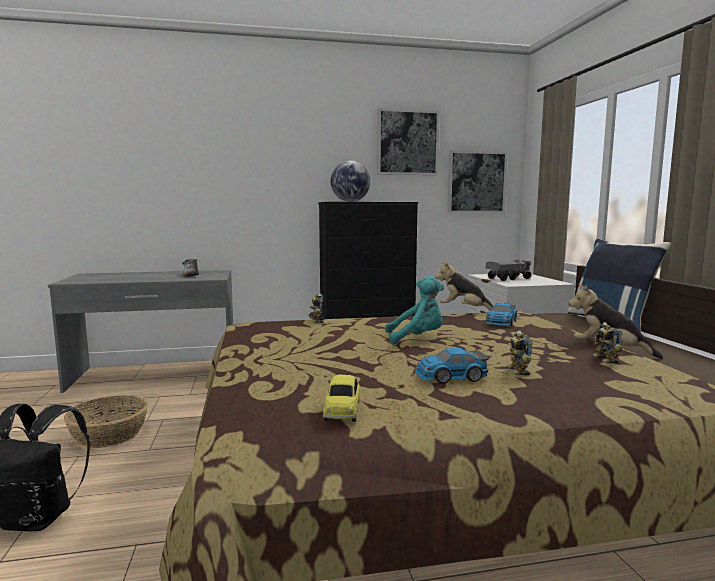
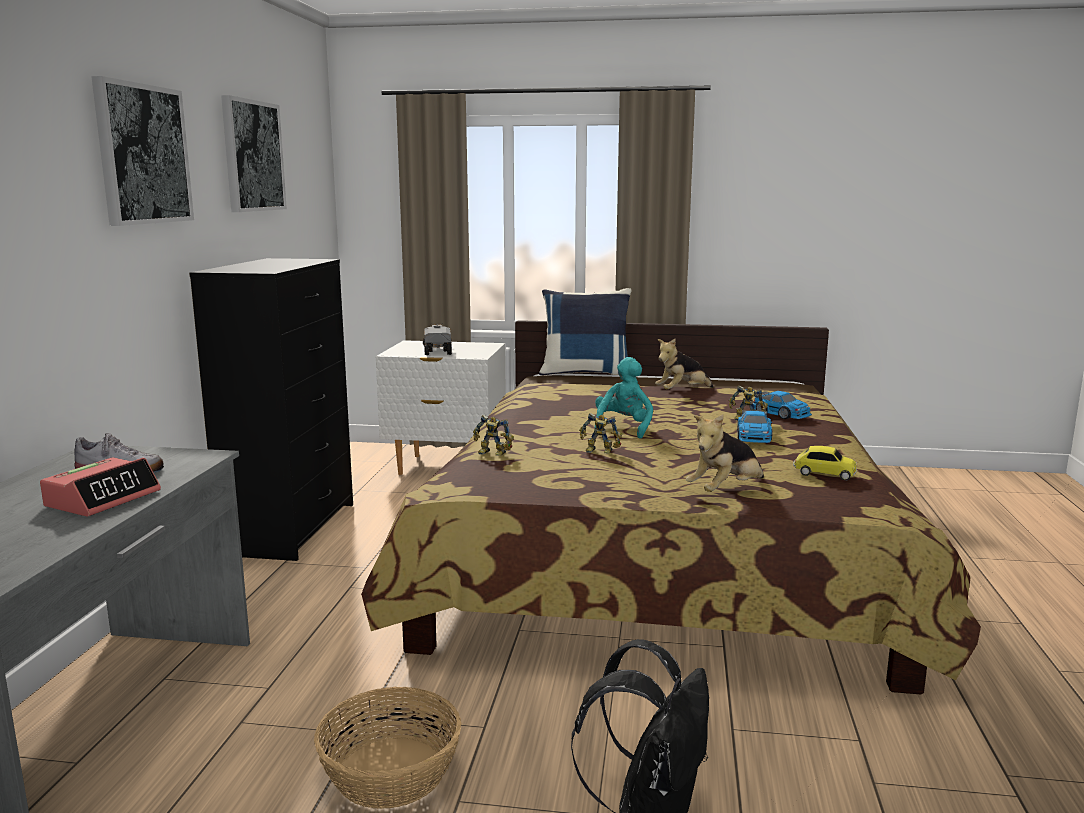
camera: 70 degrees left, 5 degrees up
globe [331,161,371,202] -> none
plush toy [435,262,493,311] -> plush toy moved to [686,414,764,492]
picture [447,151,508,213] -> picture moved to [91,76,194,226]
toy car [486,303,517,326] -> toy car moved to [753,391,812,419]
toy robot [591,322,623,363] -> toy robot moved to [579,413,622,454]
none -> alarm clock [40,457,161,517]

